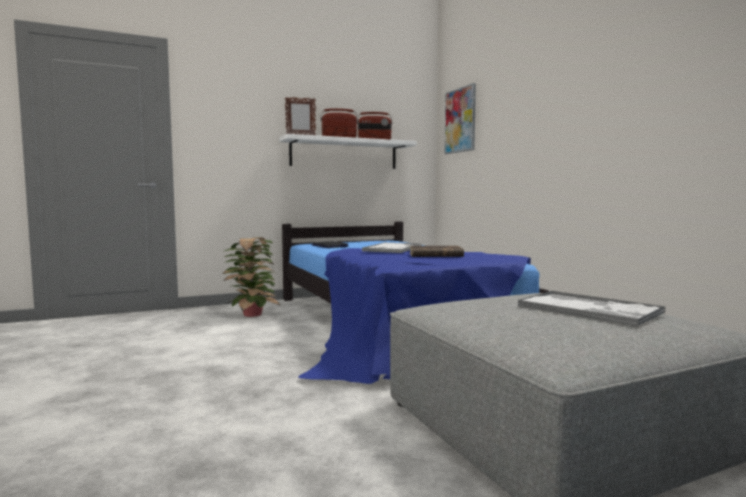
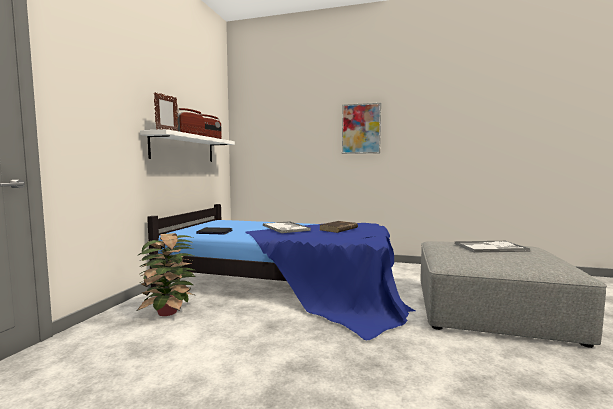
camera: 50 degrees left, 0 degrees up
picture [444,83,476,154] -> picture moved to [342,103,381,154]

